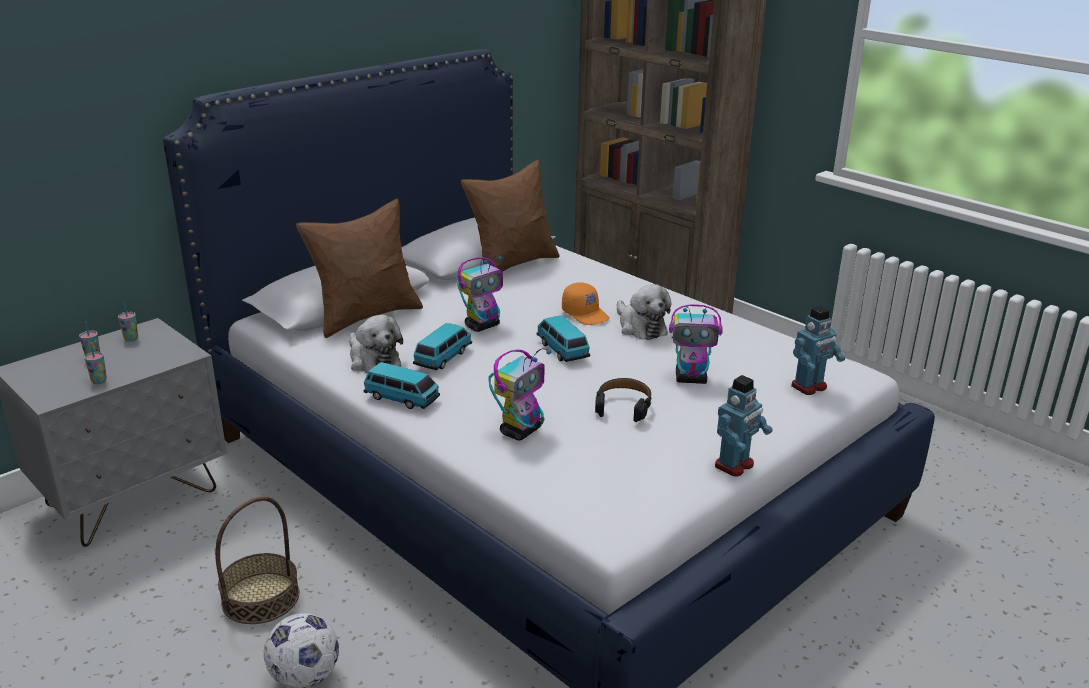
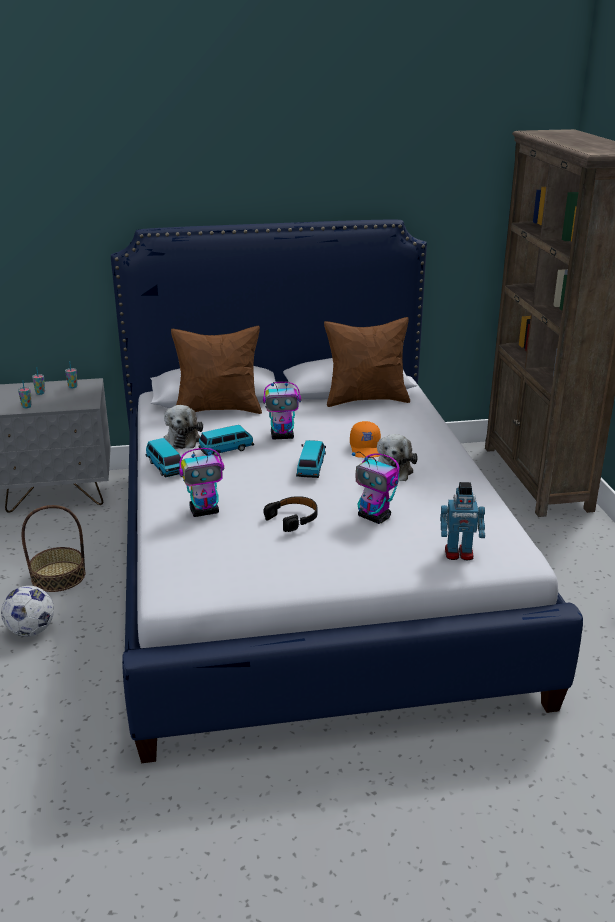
camera: 35 degrees right, 0 degrees up
toy robot [715,375,773,477] -> none

